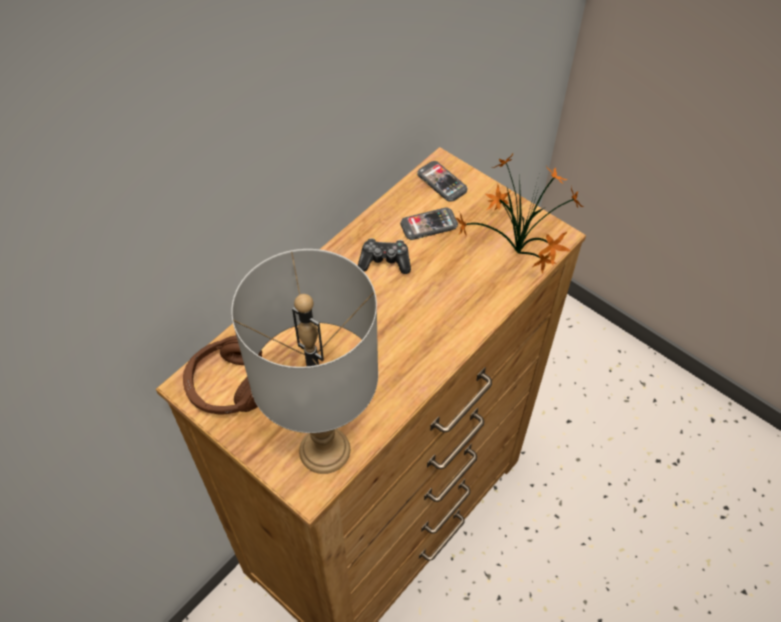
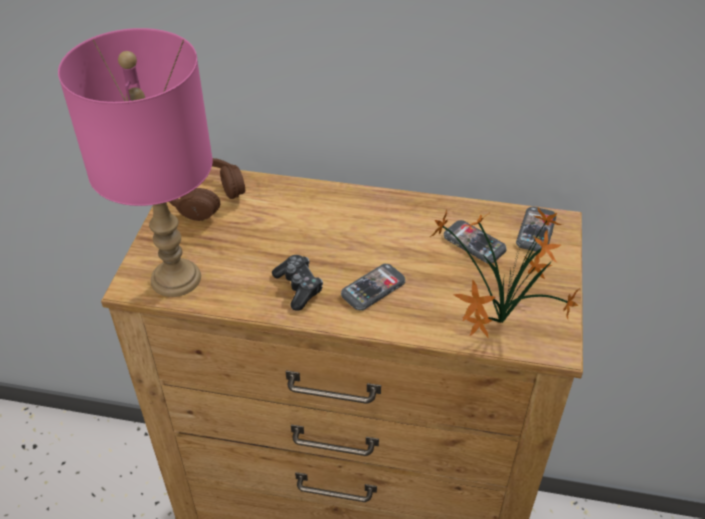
camera: 60 degrees right, 10 degrees down
grey table lamp [231,249,378,474] -> pink table lamp [58,28,213,297]
game controller [358,238,411,274] -> game controller moved to [272,255,323,311]
none -> phone [341,264,405,311]

